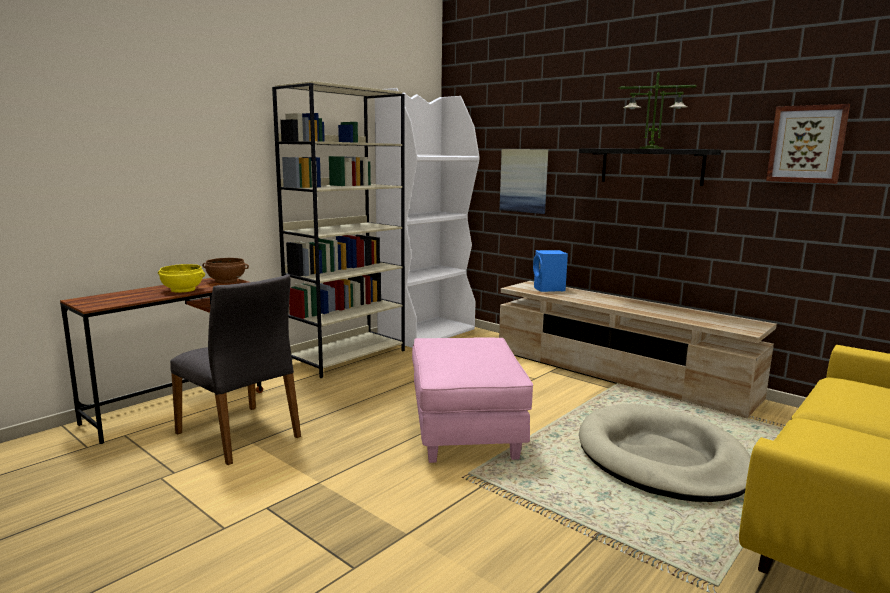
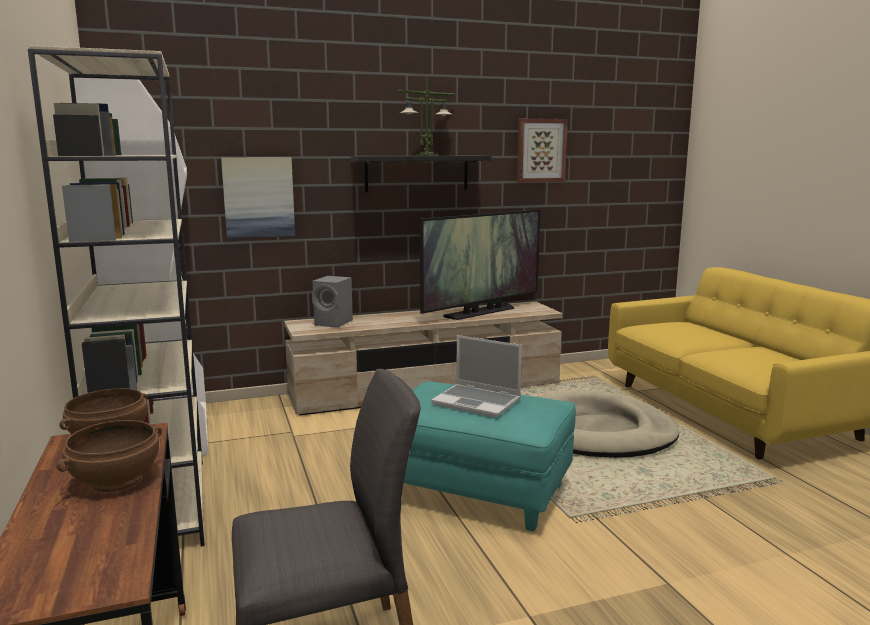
camera: 60 degrees left, 0 degrees up
yellow bowl [158,264,205,293] -> brown bowl [56,420,162,492]
pink ottoman [412,337,533,463] -> turquoise ottoman [404,381,576,532]
blue speaker [533,250,568,292] -> grey speaker [312,276,353,327]
none -> television [420,210,540,320]
none -> laptop [431,335,522,418]

